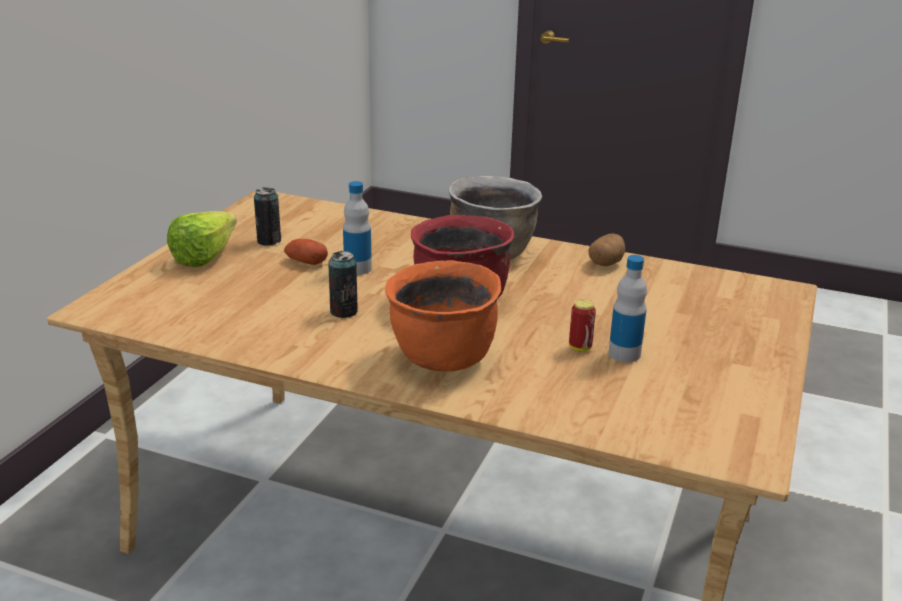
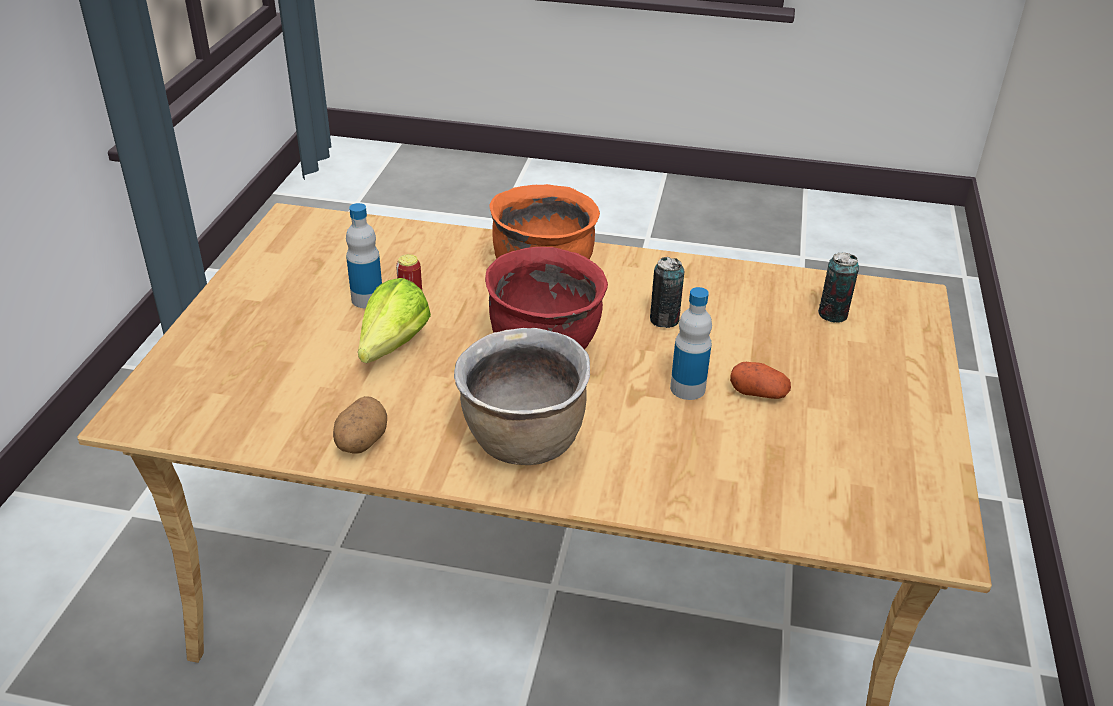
camera: 170 degrees right, 10 degrees up
lettuce [167,211,237,267] -> lettuce moved to [358,278,431,363]
can [254,187,281,246] -> can moved to [818,252,859,322]

